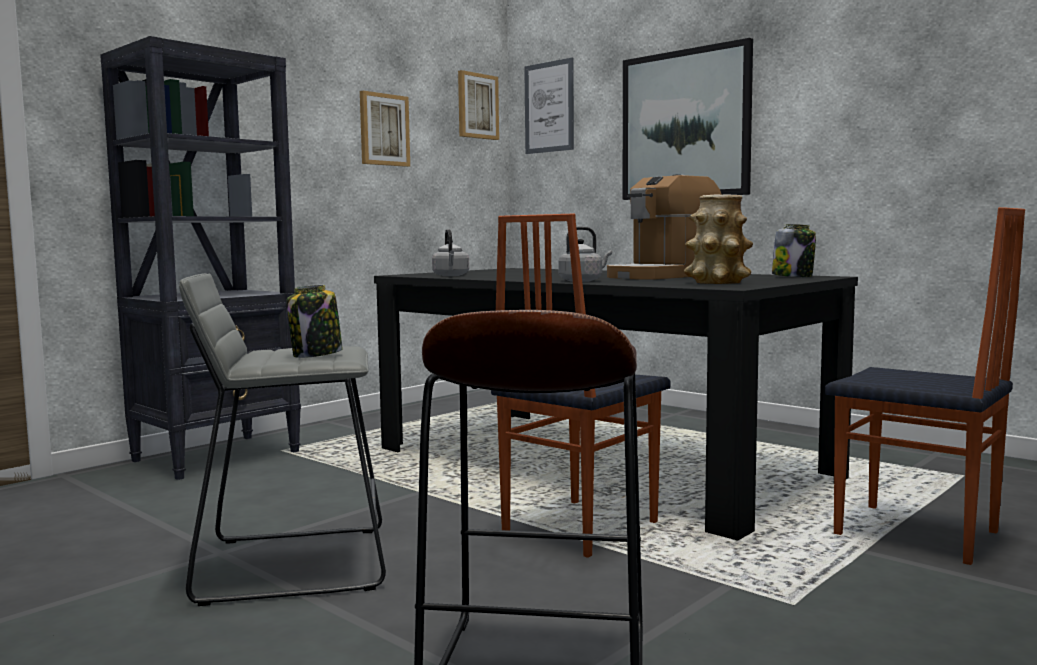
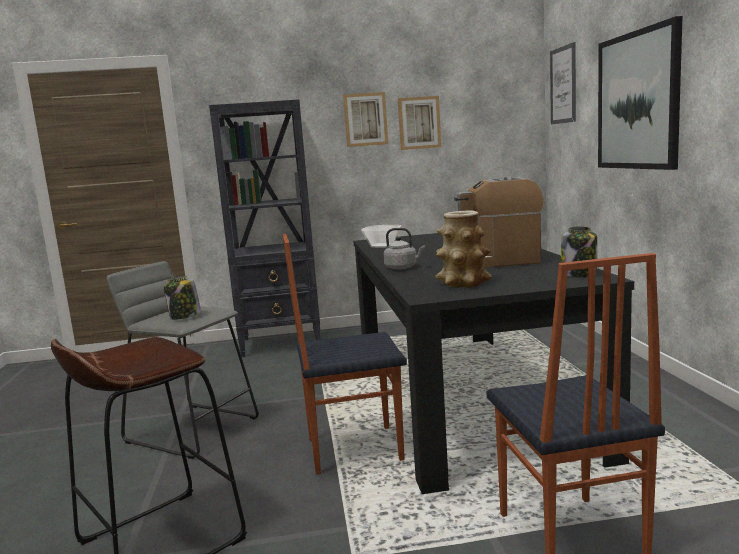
camera: 40 degrees right, 5 degrees up
grey kettle [432,229,469,276] -> bowl [361,225,401,248]
picture [458,70,499,140] -> picture moved to [343,92,388,147]

